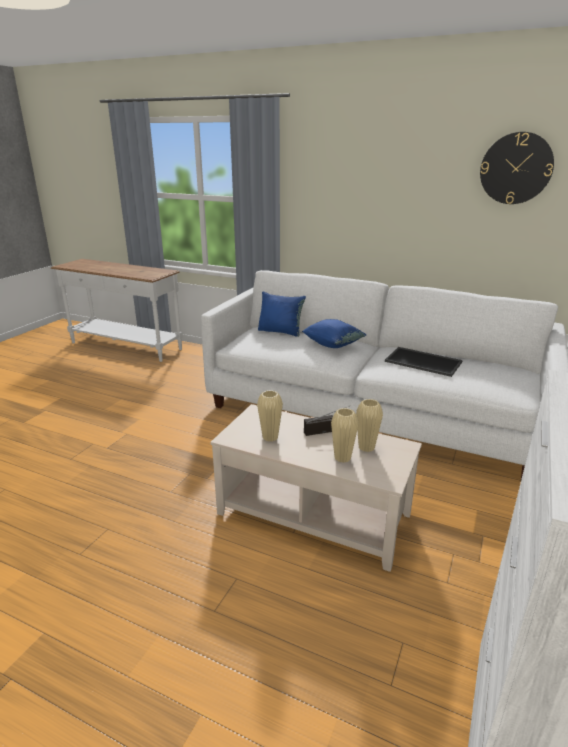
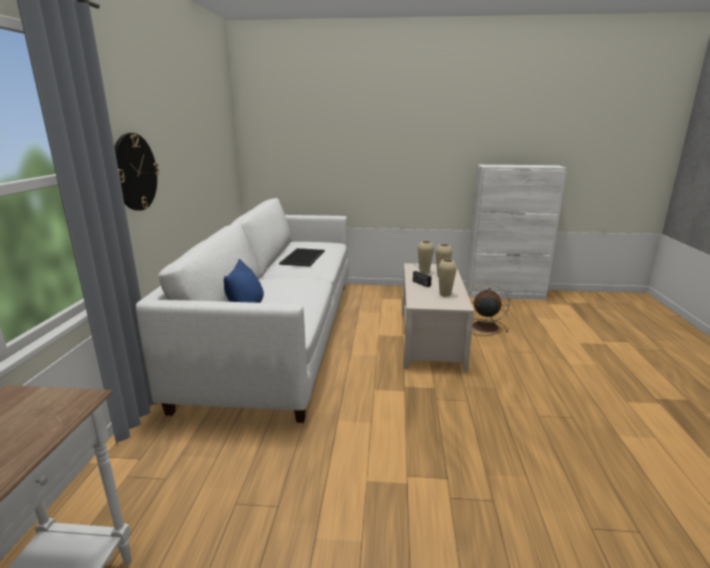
camera: 110 degrees left, 5 degrees down
blue pillow [302,319,366,348] -> none
wall clock [480,132,554,204] -> wall clock moved to [114,133,159,211]
none -> brown fan [468,284,509,336]

